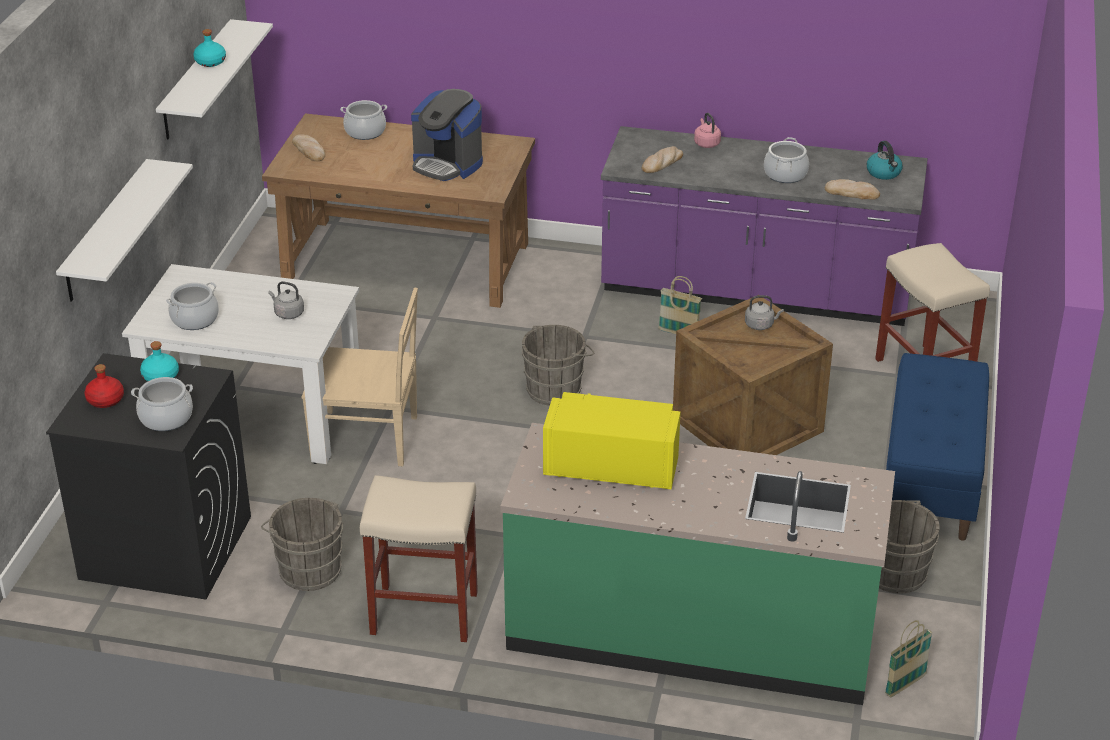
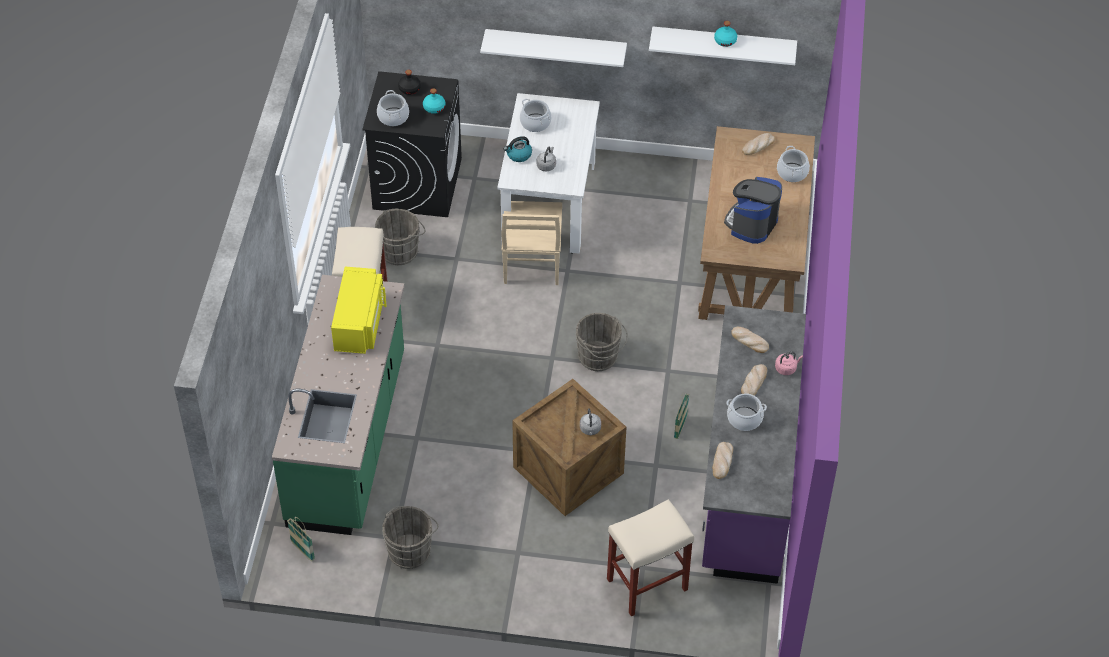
camera: 85 degrees right, 15 degrees up
red bottle [85,364,124,408] -> black bottle [398,70,421,95]
kettle [867,141,903,180] -> kettle moved to [504,136,532,162]
blue bench [886,353,989,541] -> none
none -> bread [741,364,767,396]

